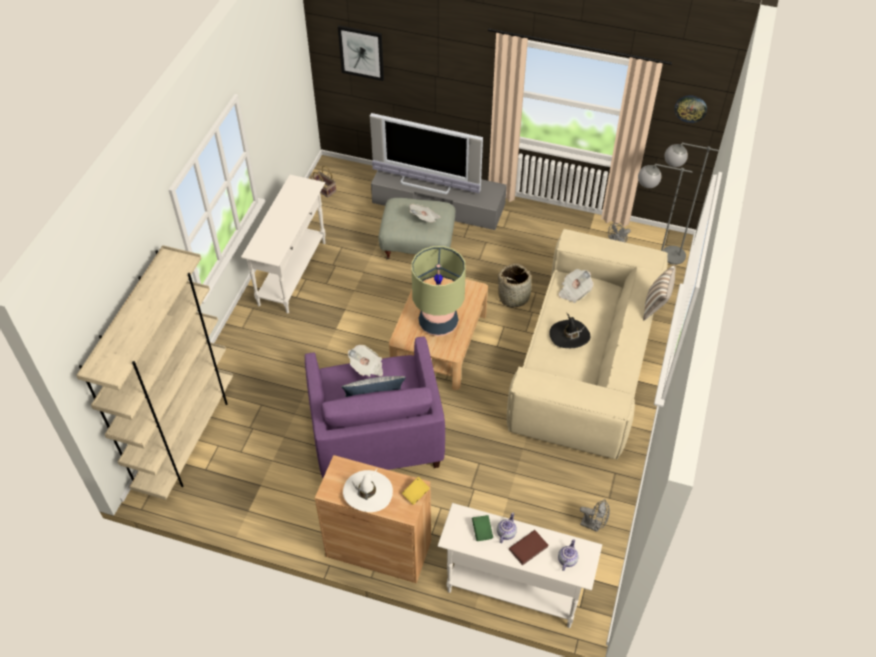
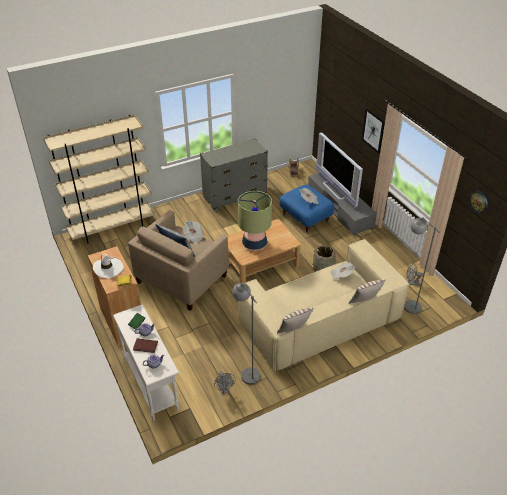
camera: 45 degrees right, 10 degrees down
white console table [241,175,326,314] -> grey dresser [200,139,268,211]
purple armchair [305,337,445,478] -> beige armchair [128,210,229,311]
picture [338,25,384,81] -> picture moved to [362,108,385,154]
grey ottoman [379,198,455,259] -> blue ottoman [280,185,334,234]
black hat [549,313,590,348] -> none
grey floor lamp [663,143,719,265] -> grey floor lamp moved to [232,283,260,384]
none -> pillow [277,308,313,333]

